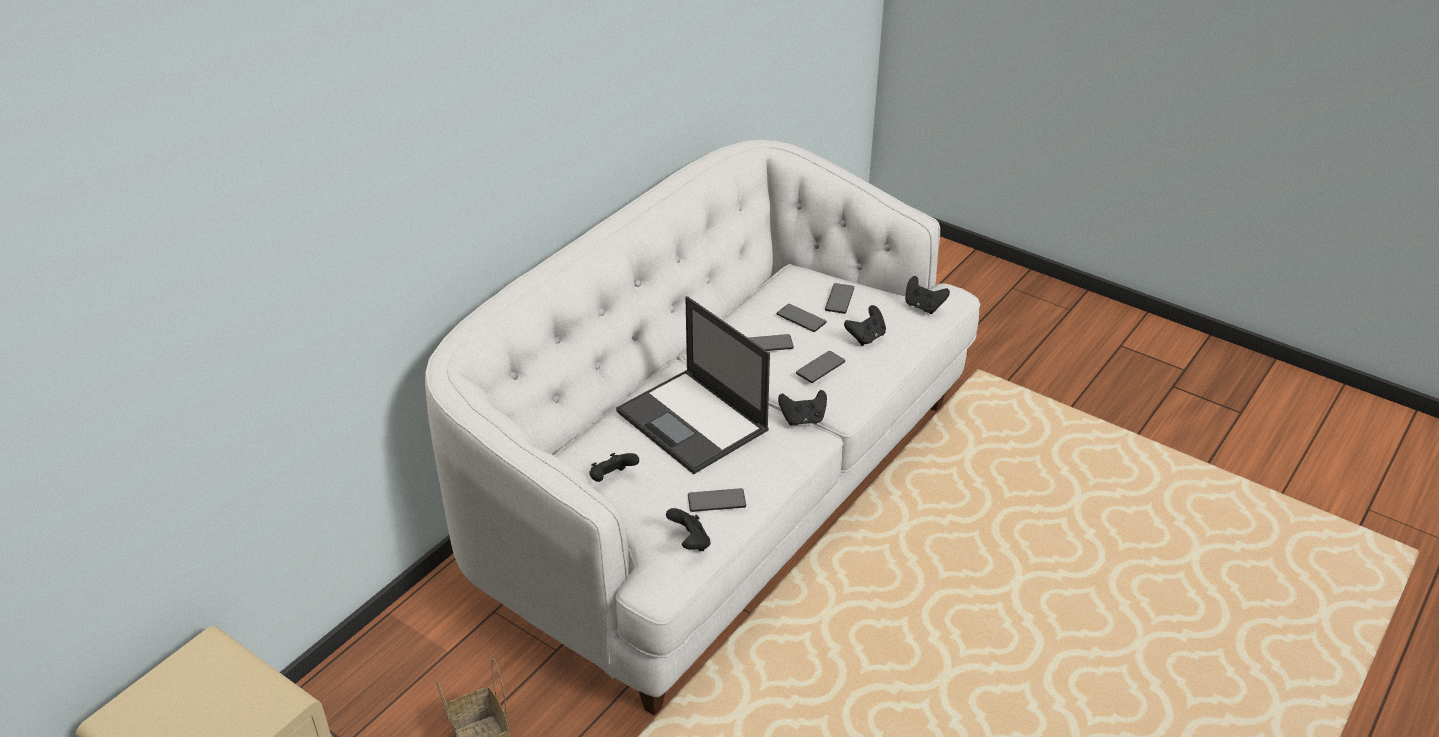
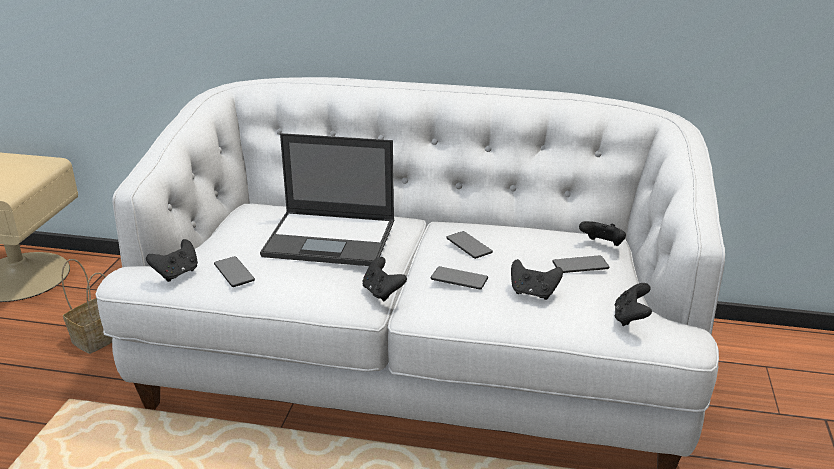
camera: 65 degrees right, 10 degrees down
black game controller [589,453,639,482] -> black game controller moved to [579,221,626,246]
laptop [616,296,770,474] -> laptop turned 105 degrees counterclockwise [260,133,394,266]
phone [777,304,827,332] -> none

